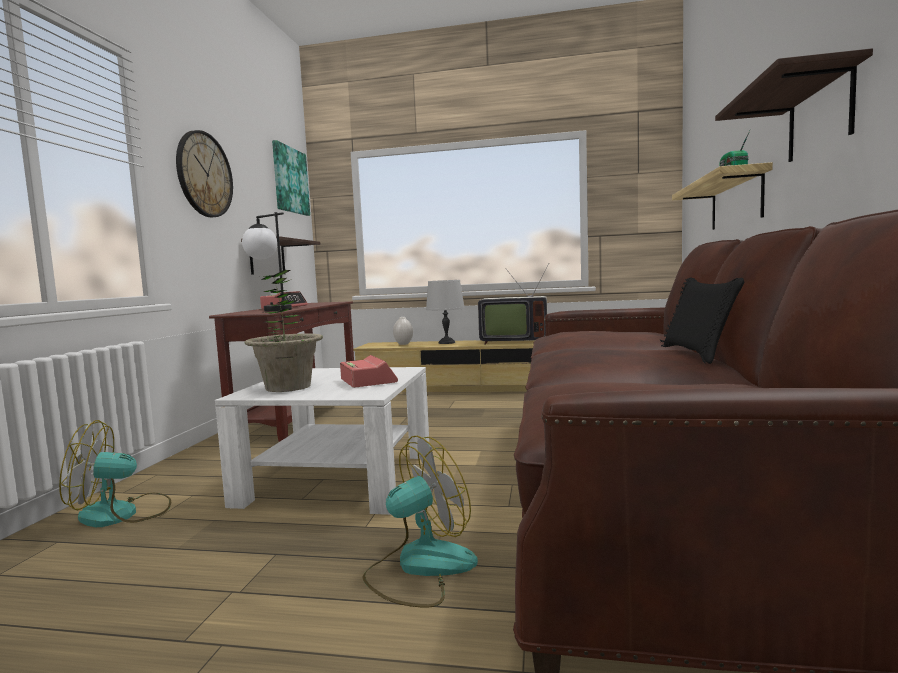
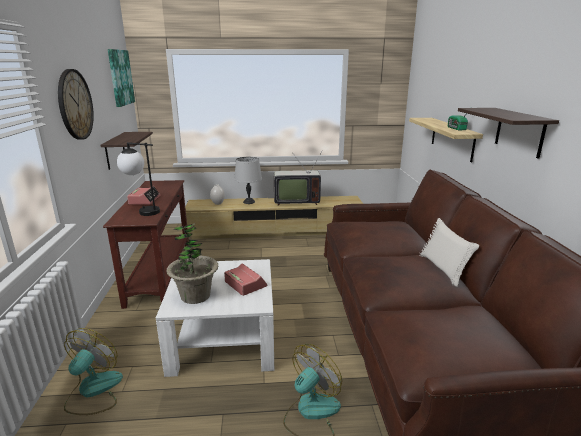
camera: 15 degrees left, 15 degrees up
fan [59,420,171,527] -> fan turned 135 degrees clockwise [64,328,123,415]
black pillow [660,277,744,364] -> white pillow [419,218,479,287]

